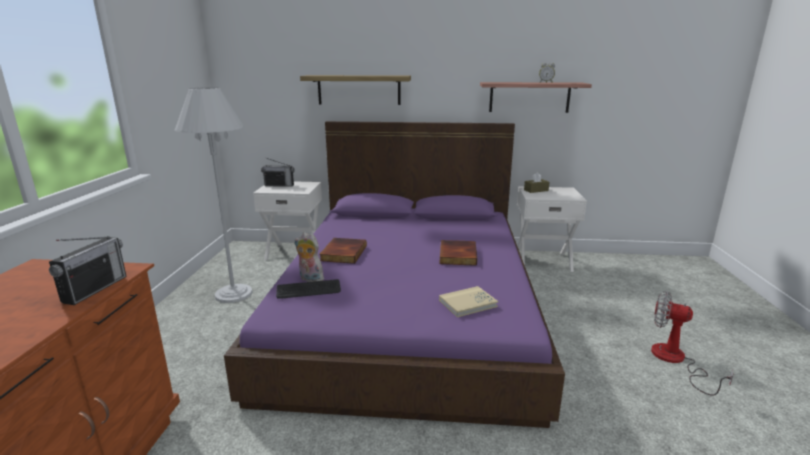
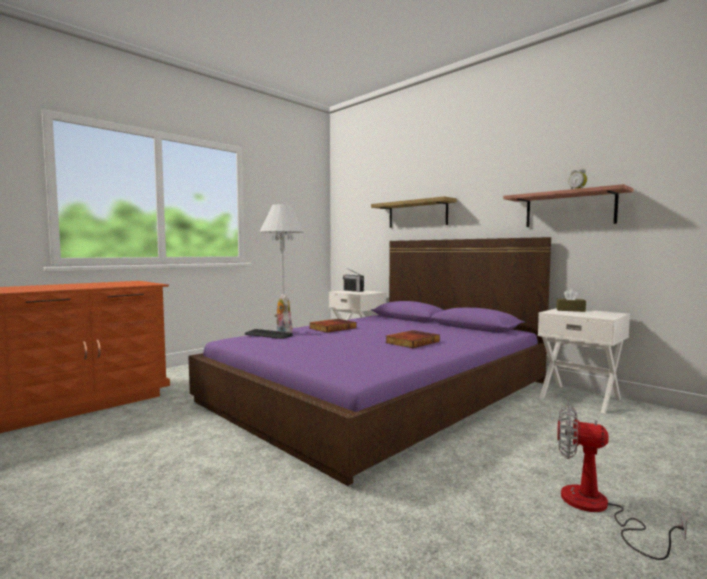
camera: 40 degrees right, 15 degrees down
radio [49,236,127,305] -> none
beige book [439,286,498,317] -> none
fan [651,291,733,396] -> fan turned 45 degrees counterclockwise [557,406,687,560]

